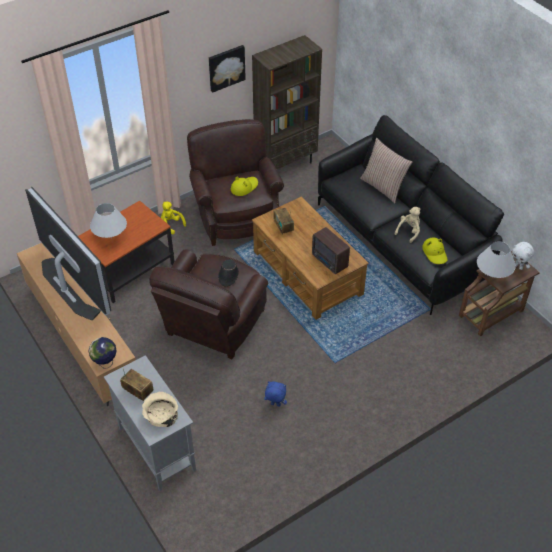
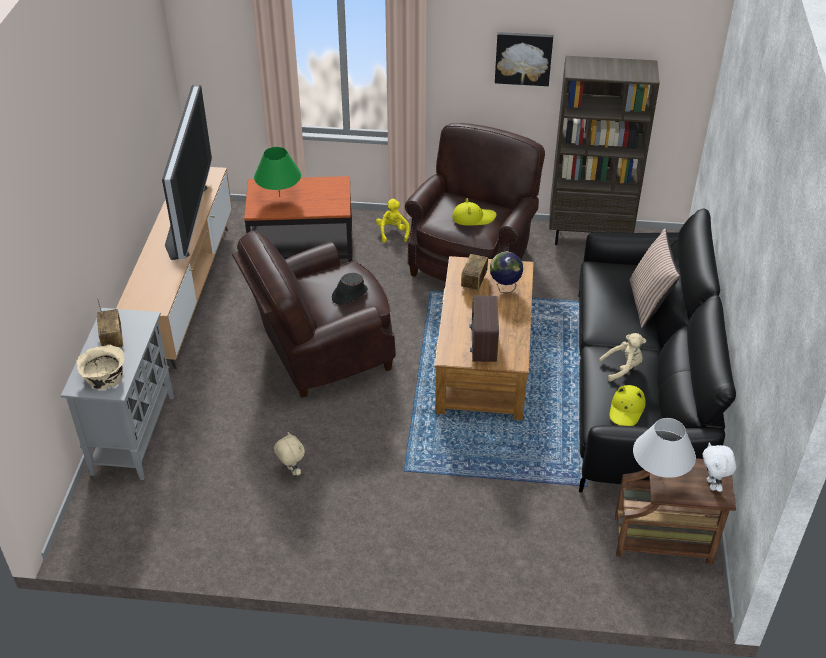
camera: 40 degrees right, 5 degrees down
globe [89,337,117,369] -> globe moved to [490,251,523,293]
white table lamp [90,203,127,239] -> green table lamp [254,147,301,197]
blue plush toy [264,381,287,407] -> beige plush toy [274,432,305,476]

